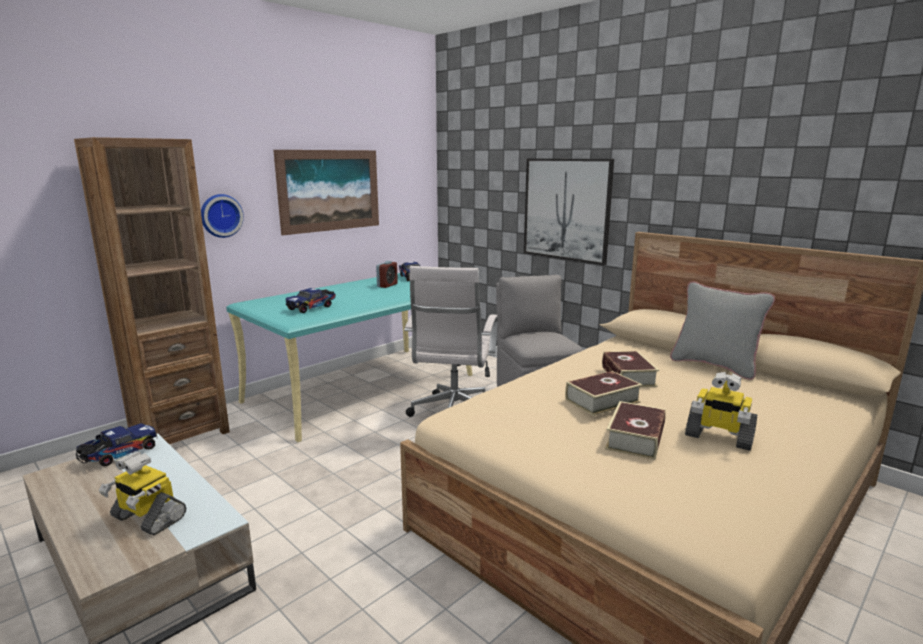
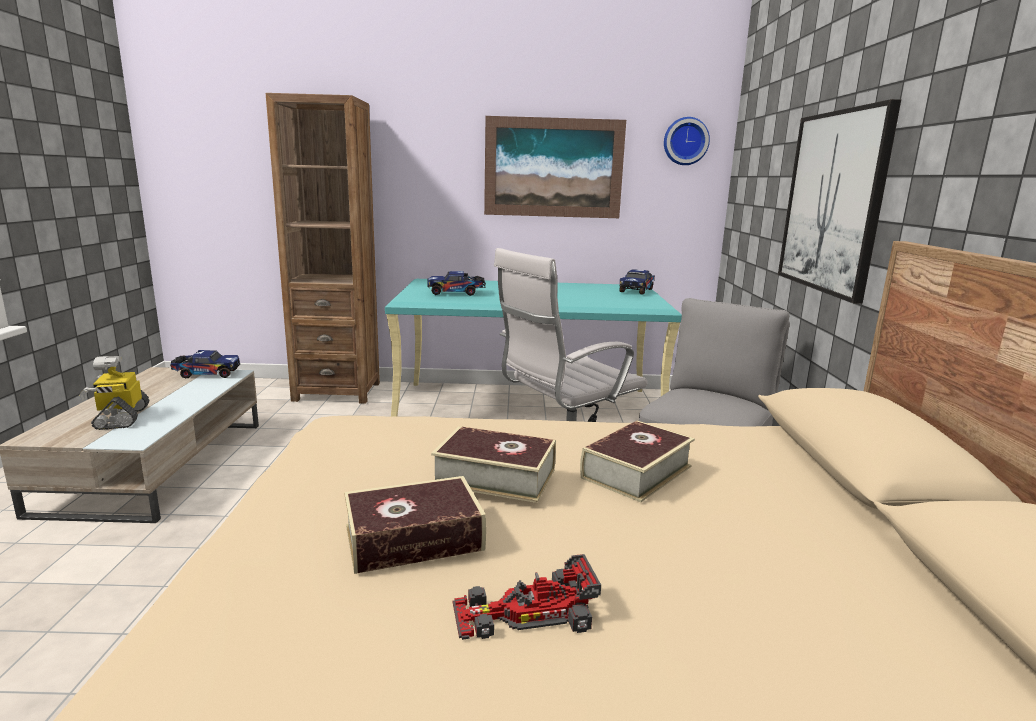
camera: 45 degrees right, 0 degrees up
wall clock [201,194,244,238] -> wall clock moved to [664,117,710,165]
alarm clock [376,261,398,288] -> none
grey pillow [670,281,775,380] -> none
toy robot [685,372,757,451] -> toy car [453,554,601,640]

